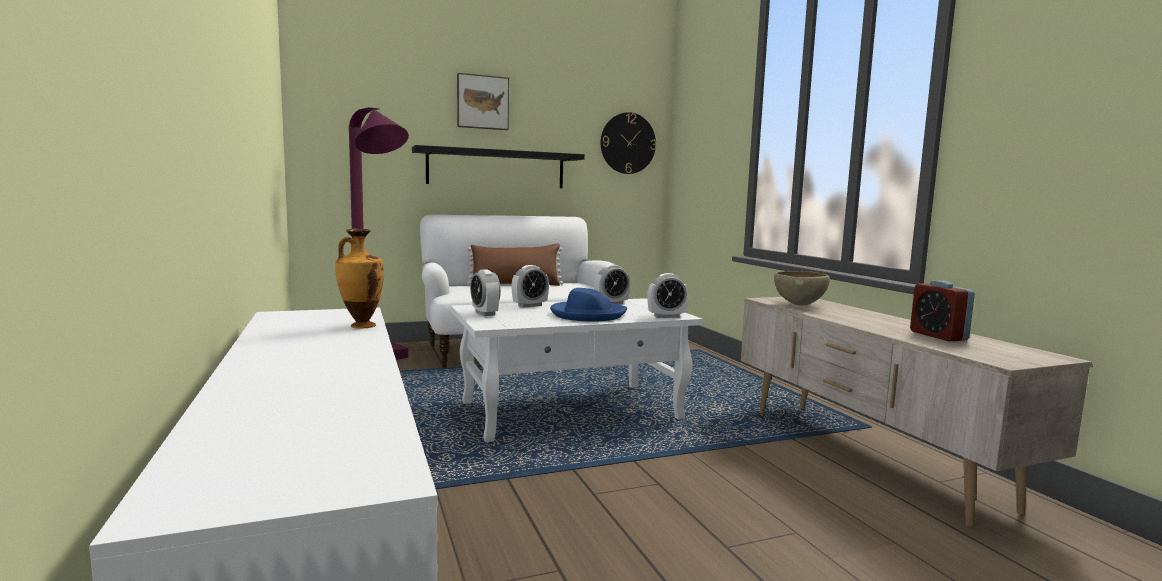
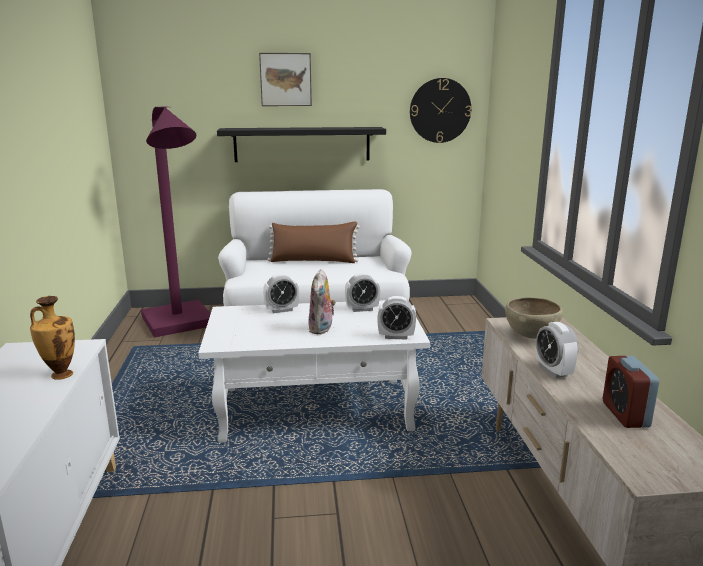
camera: 15 degrees right, 10 degrees up
alarm clock [470,270,501,316] -> alarm clock moved to [536,322,579,378]
blue hat [550,288,627,322] -> plush toy [308,269,336,335]

